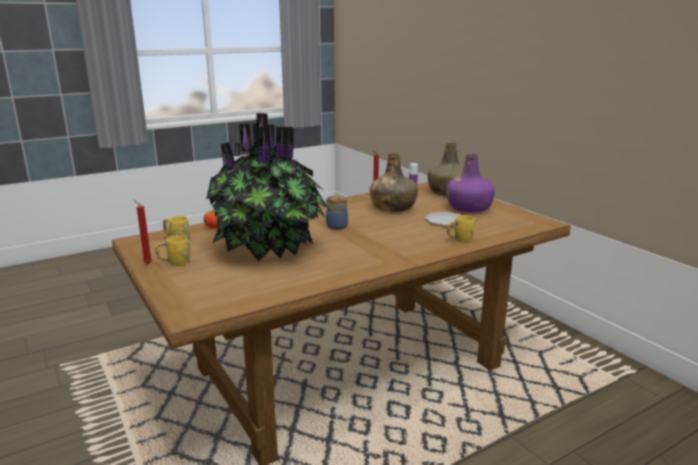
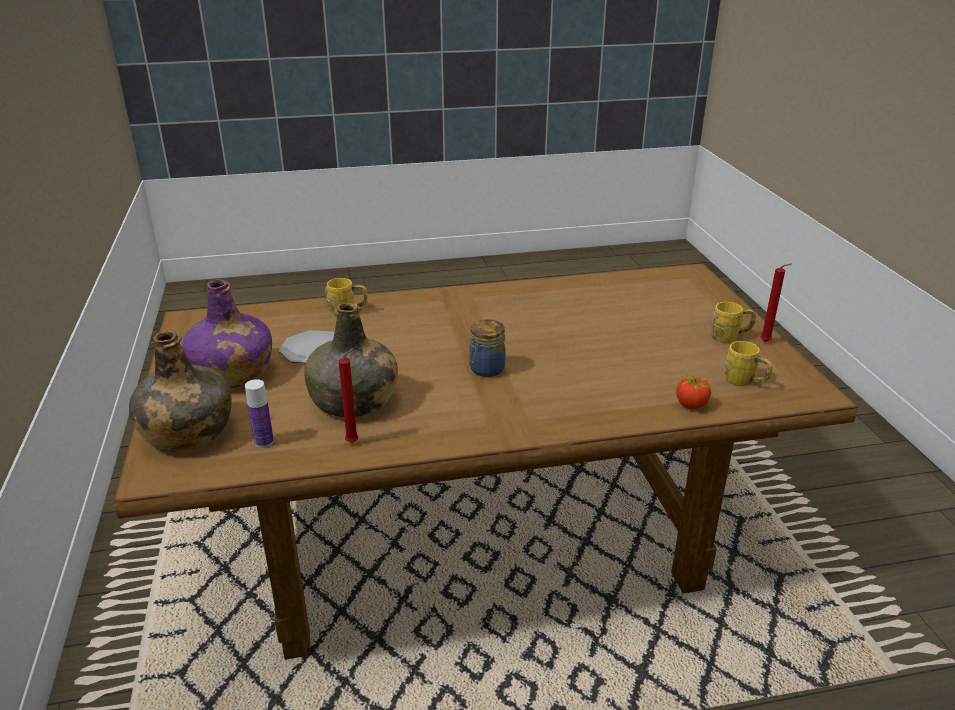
camera: 160 degrees left, 10 degrees up
potted plant [206,113,328,261] -> none

